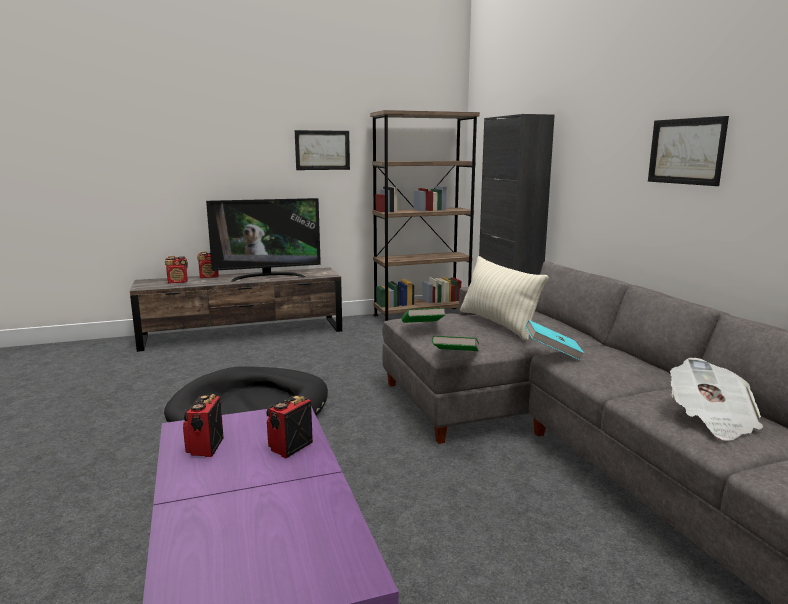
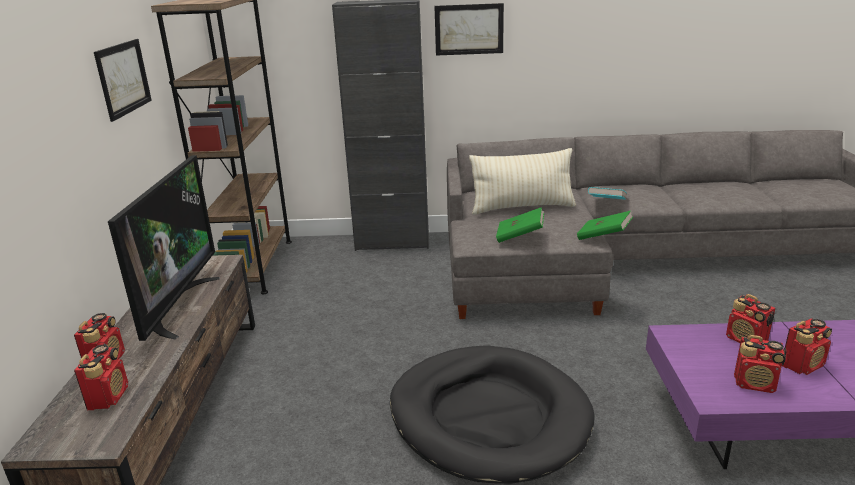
camera: 70 degrees left, 10 degrees up
picture [648,116,729,186] -> picture moved to [434,3,504,56]
newspaper [670,358,763,441] -> none
none -> radio [782,318,832,375]

